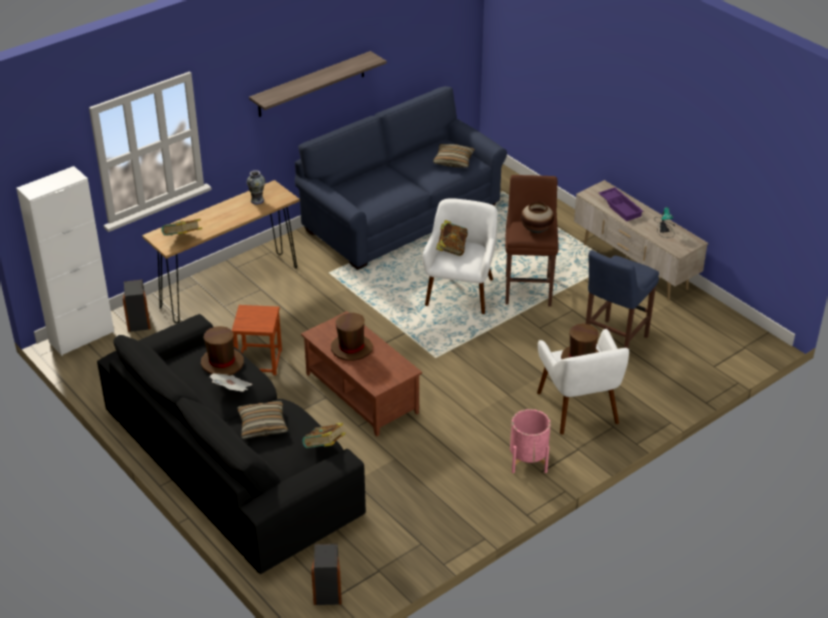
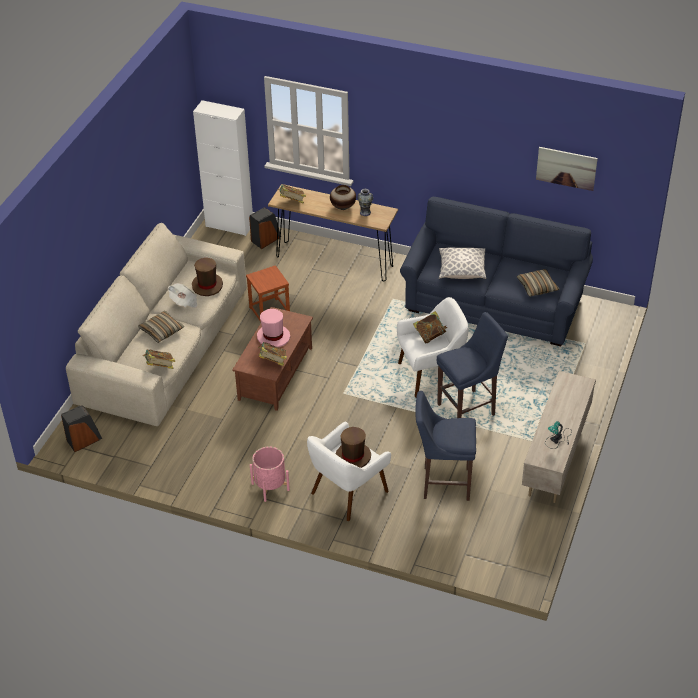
camera: 60 degrees right, 5 degrees up
black sofa [97,314,366,574] -> beige sofa [66,223,247,426]
shelf [249,51,387,117] -> none
brown hat [331,313,373,361] -> pink hat [257,309,290,347]
brown stool [505,175,559,307] -> blue stool [437,312,508,418]
vase [521,202,554,234] -> vase moved to [330,185,356,210]
purple tray [599,187,643,221] -> none
none -> book [258,342,287,366]
none -> pillow [439,247,486,279]
none -> picture [536,147,598,191]

